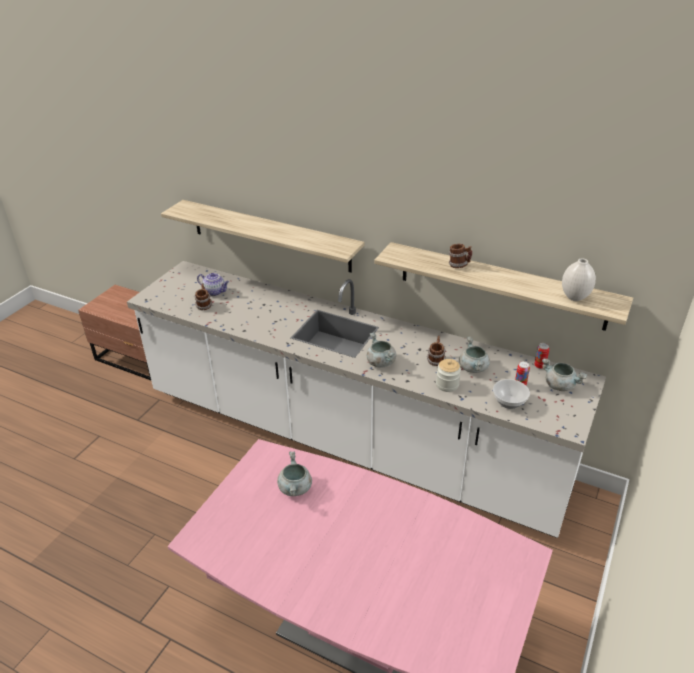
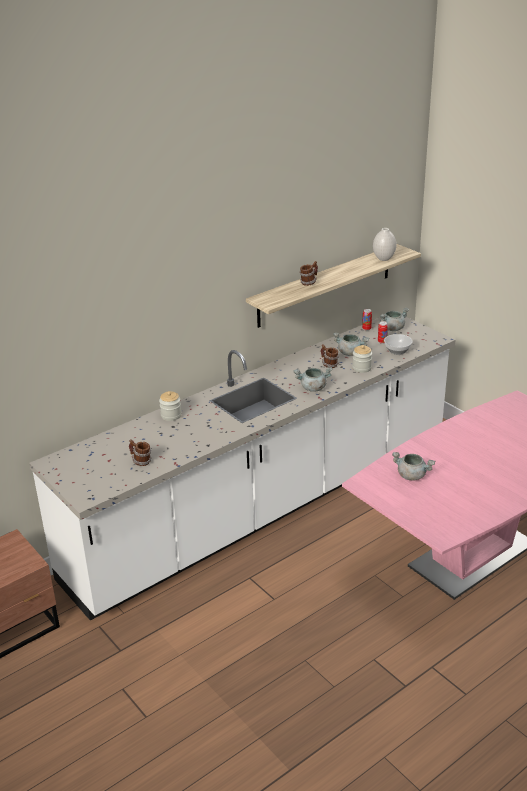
camera: 65 degrees left, 5 degrees down
shelf [161,200,365,273] -> none
teapot [197,273,229,296] -> none
none -> jar [159,391,182,421]

